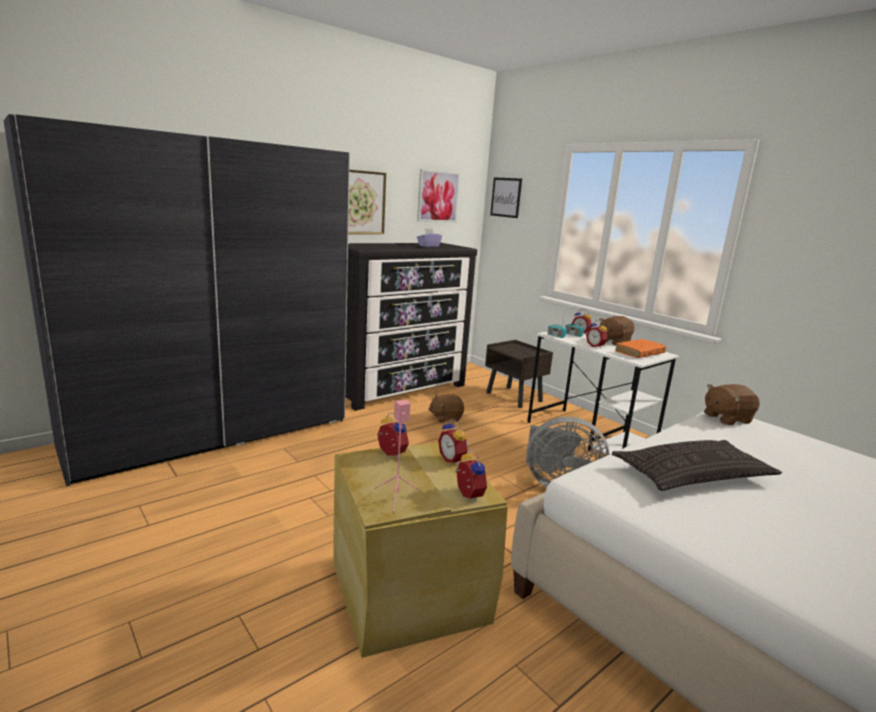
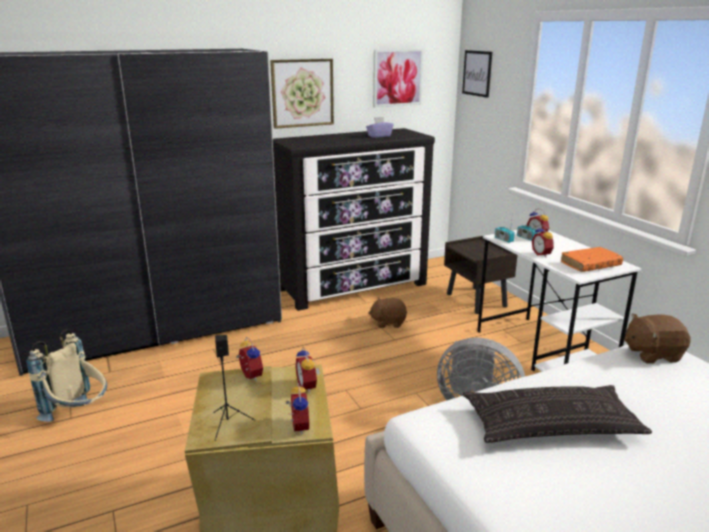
camera: 15 degrees right, 5 degrees up
pink speaker [374,400,422,514] -> black speaker [213,335,255,441]
brown plush toy [599,316,634,346] -> none
none -> beige backpack [26,329,107,422]

